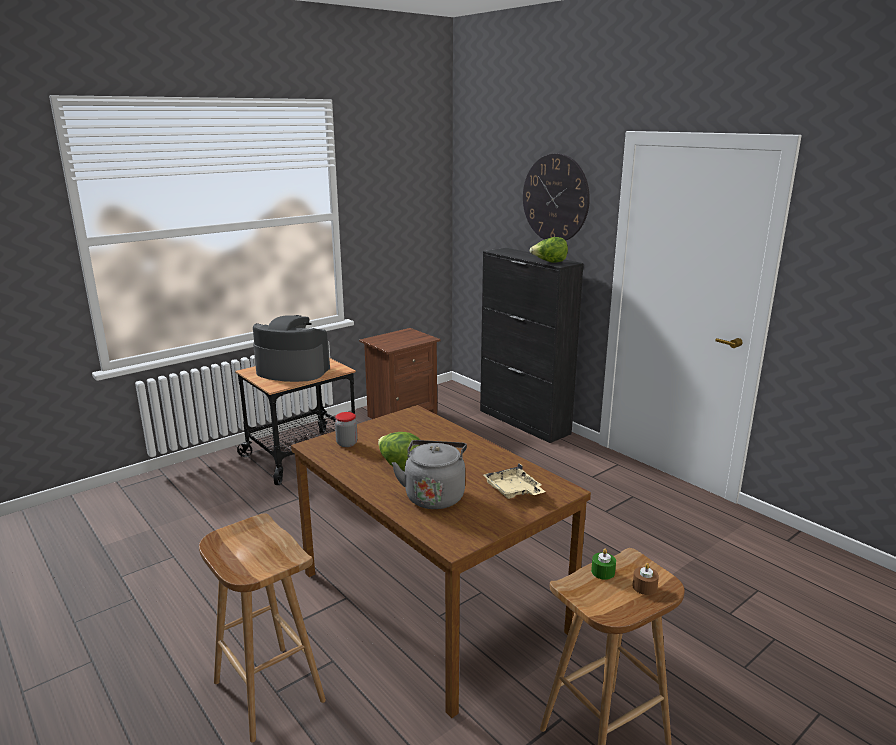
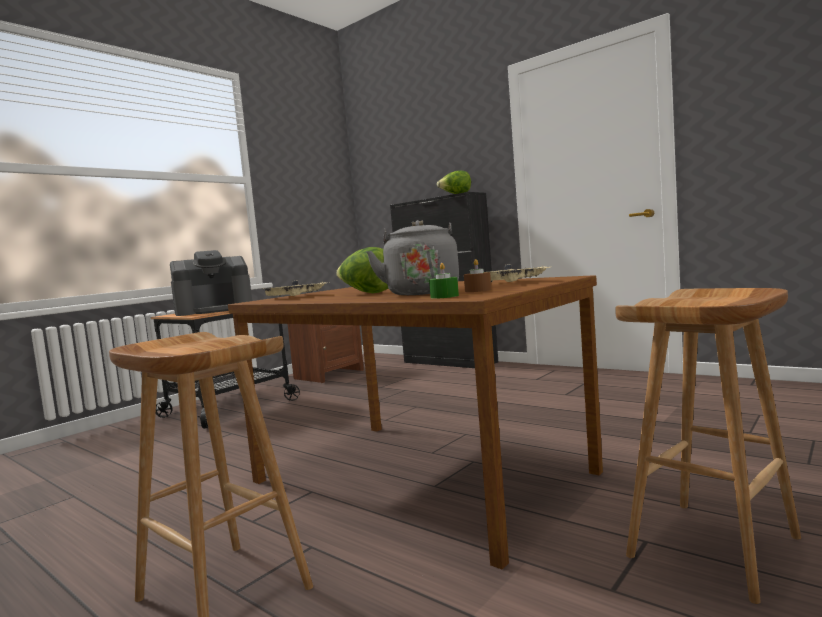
camera: 10 degrees left, 15 degrees down
coffee machine [253,315,330,382] -> coffee machine turned 150 degrees clockwise [170,250,252,316]
jar [335,412,358,447] -> beige tray [263,281,326,296]
wall clock [523,153,590,241] -> none
green candle [591,549,616,580] -> green candle moved to [429,263,459,299]
brown candle [632,563,659,595] -> brown candle moved to [464,259,491,292]

